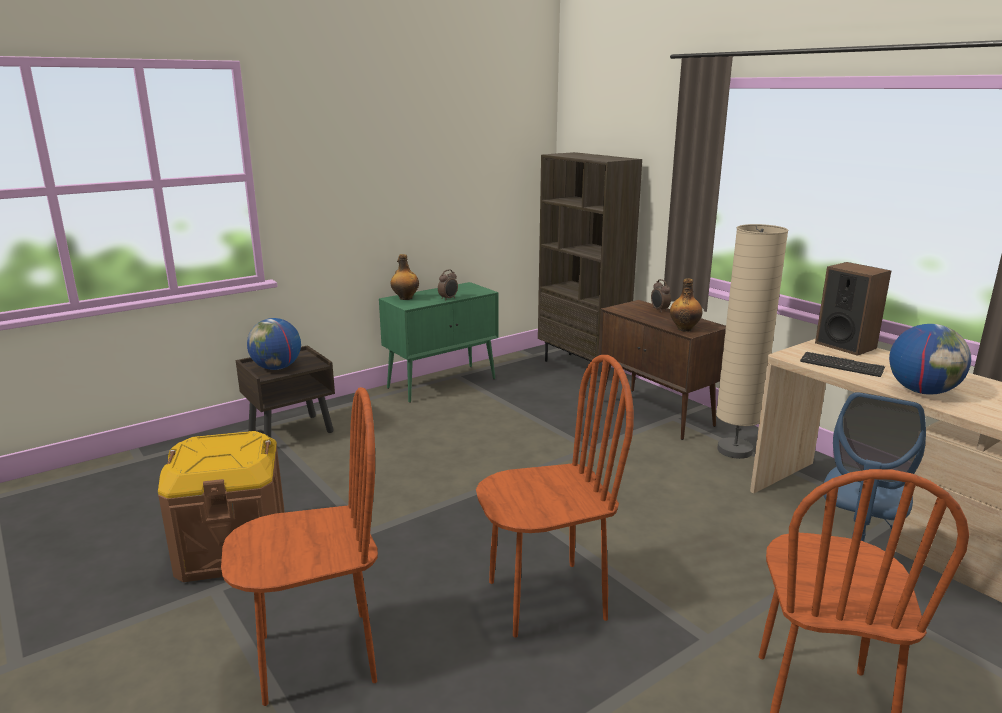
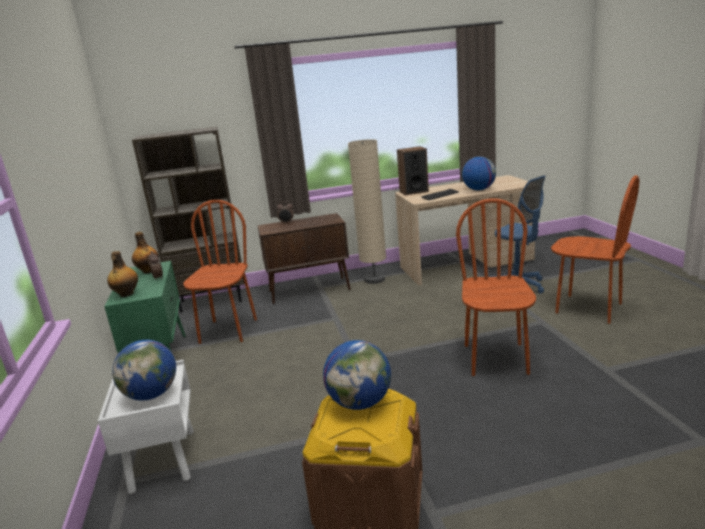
camera: 65 degrees left, 0 degrees up
brown chair [221,387,378,706] -> brown chair moved to [183,200,257,344]
brown nightstand [236,345,335,437] -> white nightstand [98,360,194,494]
bottle [670,278,702,332] -> bottle moved to [132,232,159,274]
none -> globe [323,340,391,410]

